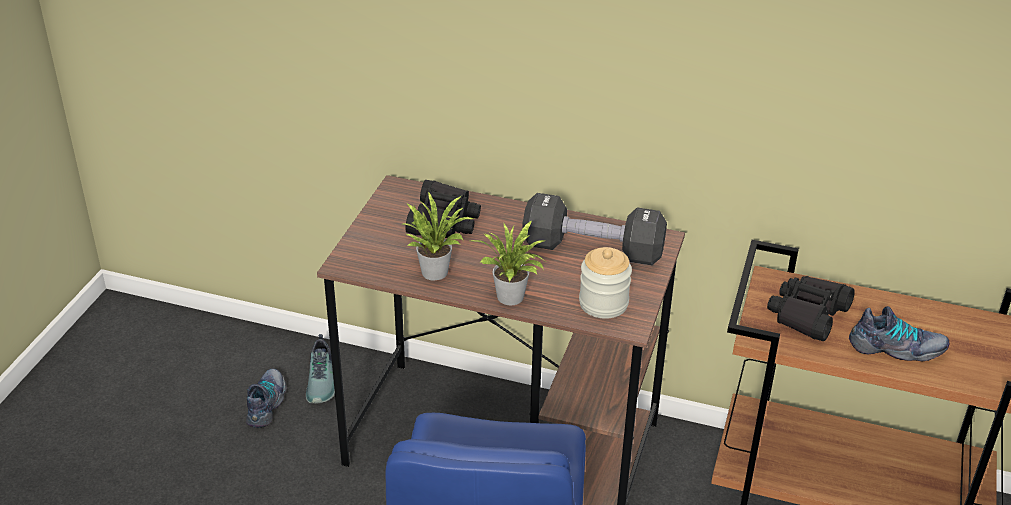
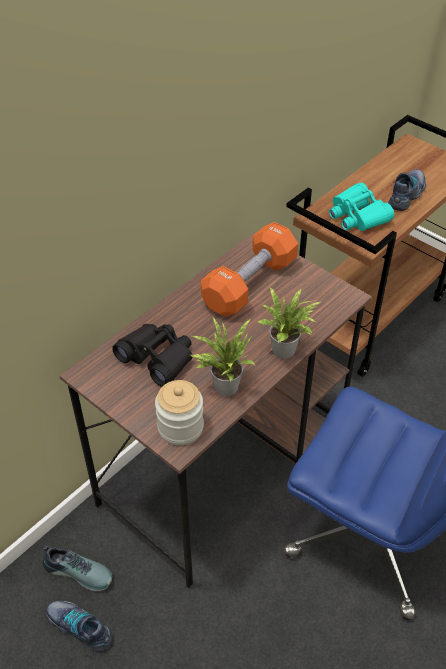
camera: 65 degrees left, 10 degrees up
black dumbbell [522,193,667,265] -> orange dumbbell [201,222,298,317]
jar [579,247,632,319] -> jar moved to [155,380,204,446]
black binoculars [767,276,855,341] -> turquoise binoculars [329,183,394,231]

